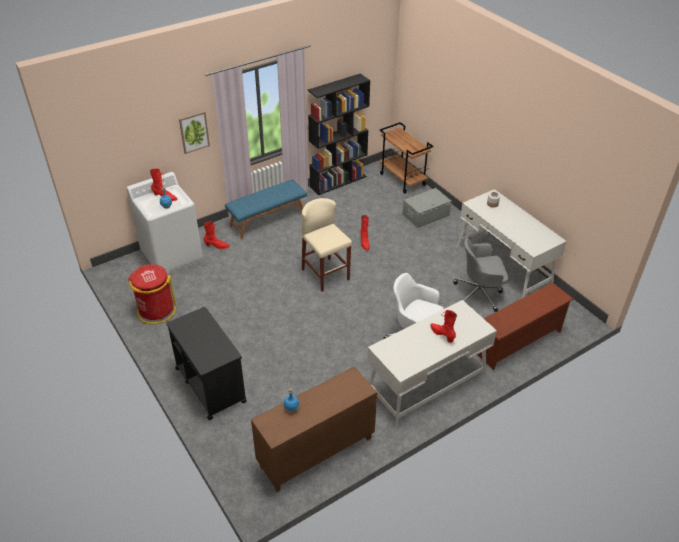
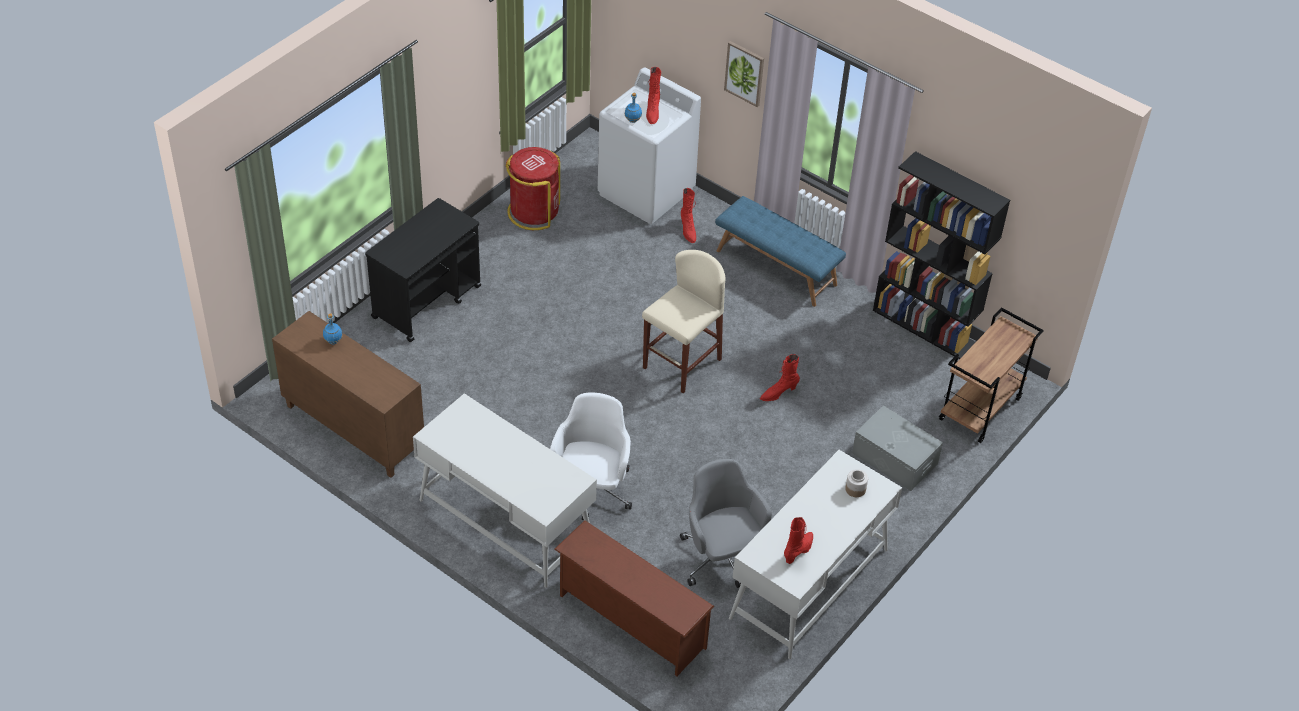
camera: 70 degrees right, 5 degrees up
red boot [431,310,457,343] -> red boot moved to [784,517,813,564]

